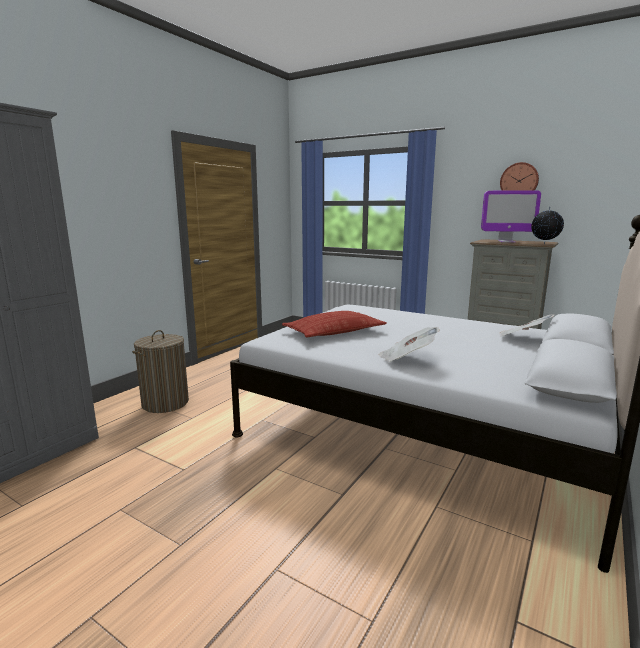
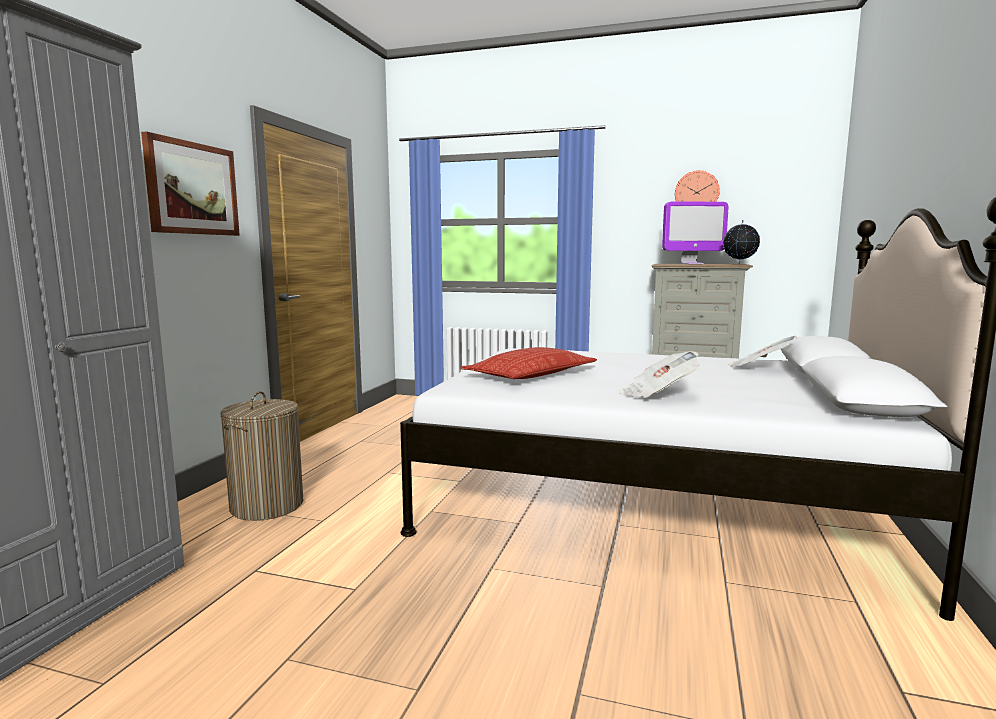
camera: 15 degrees left, 5 degrees down
none -> picture [141,131,240,236]

